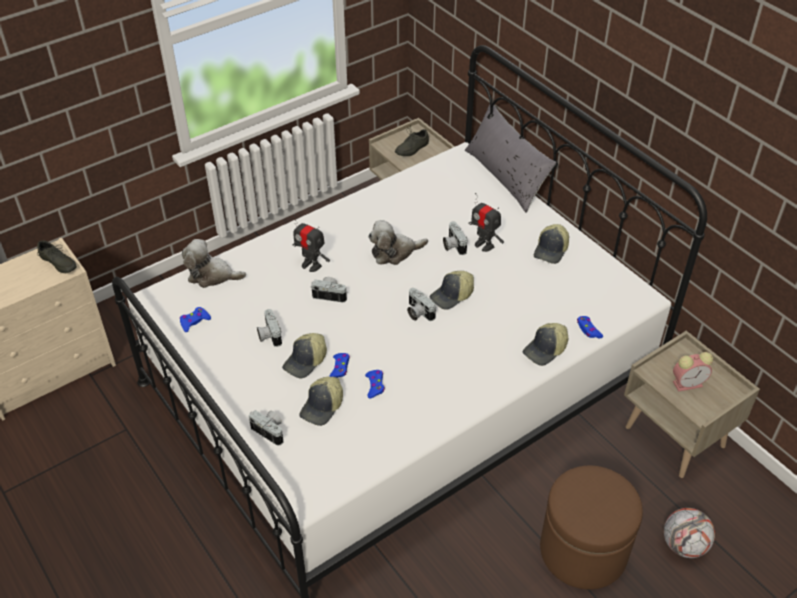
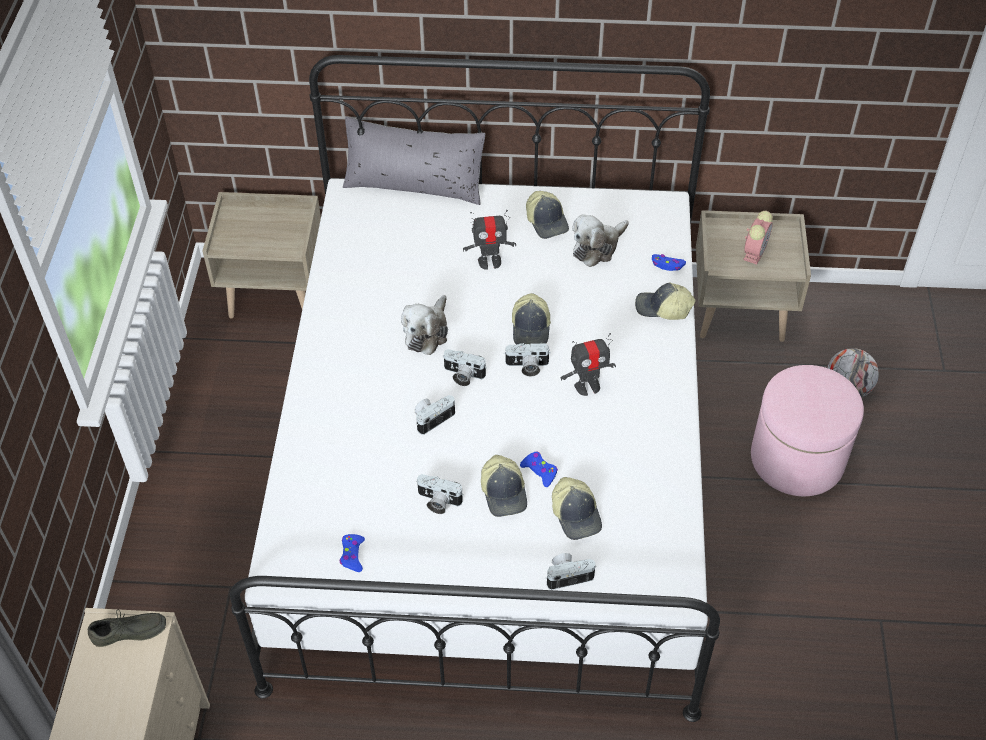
camera: 50 degrees left, 5 degrees up
plush toy [182,239,246,288] -> plush toy moved to [572,214,628,267]
toy robot [293,214,330,272] -> toy robot moved to [561,333,616,396]
blue game controller [365,370,385,399] -> none
grey shoe [395,125,429,156] -> none
camera [443,222,468,255] -> camera moved to [443,349,487,386]
cap [522,323,568,366] -> cap turned 105 degrees clockwise [635,282,696,320]
brown ottoman [540,466,643,590] -> pink ottoman [751,365,864,496]

